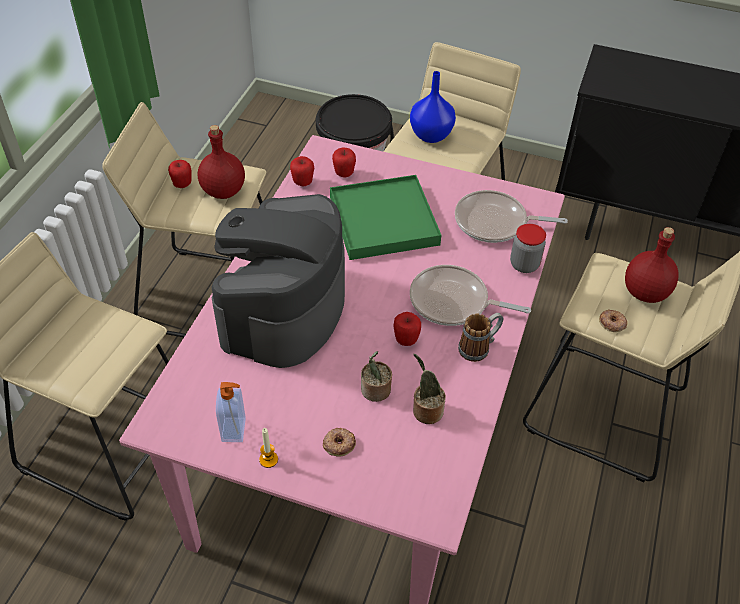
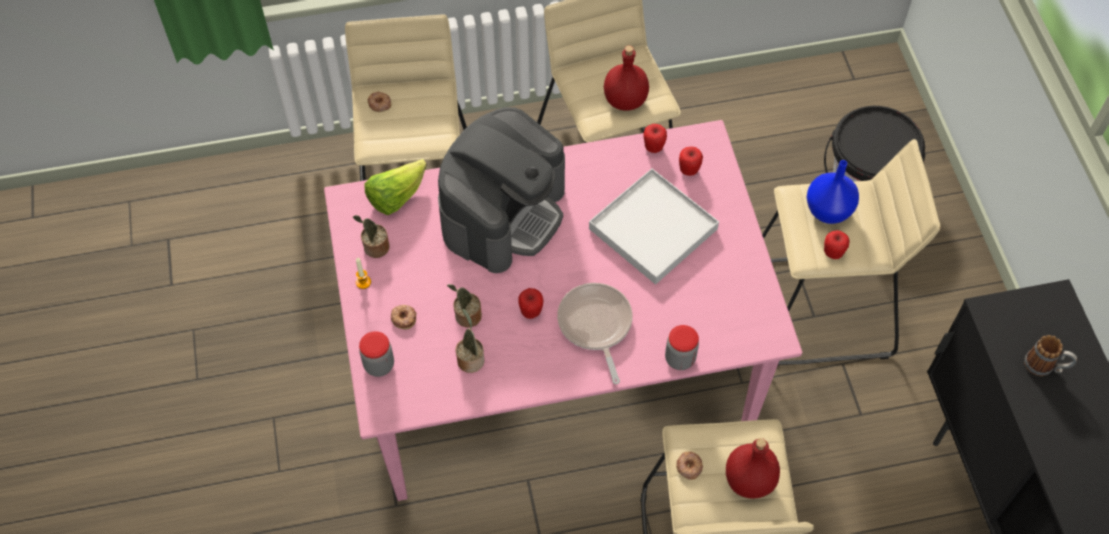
camera: 60 degrees right, 10 degrees up
apple [168,160,191,188] -> apple moved to [824,230,850,259]
coffee machine [211,194,345,368] -> coffee machine turned 135 degrees clockwise [438,107,565,273]
soap dispenser [216,382,246,442] -> potted plant [353,215,390,258]
green tray [330,175,441,260] -> white tray [589,169,719,285]
frying pan [455,190,568,243] -> none
mug [458,313,503,362] -> mug moved to [1024,335,1077,376]
none -> jar [359,331,394,377]
none -> lettuce [365,159,427,215]
none -> donut [368,92,391,112]

